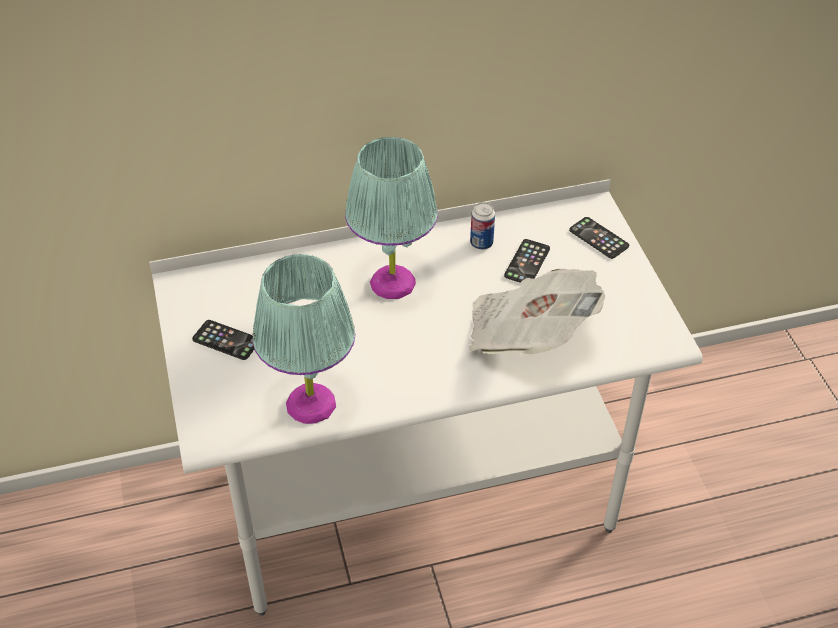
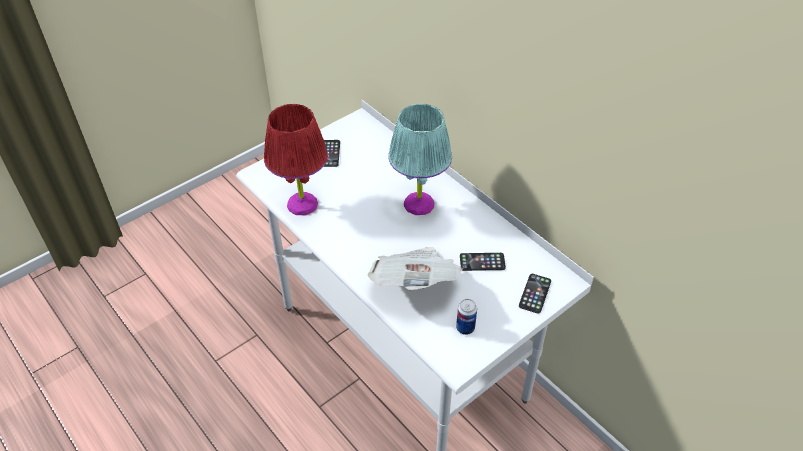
camera: 65 degrees right, 0 degrees up
turquoise table lamp [252,254,355,424] -> red table lamp [264,104,328,215]
can [470,202,495,250] -> can moved to [456,299,477,335]

